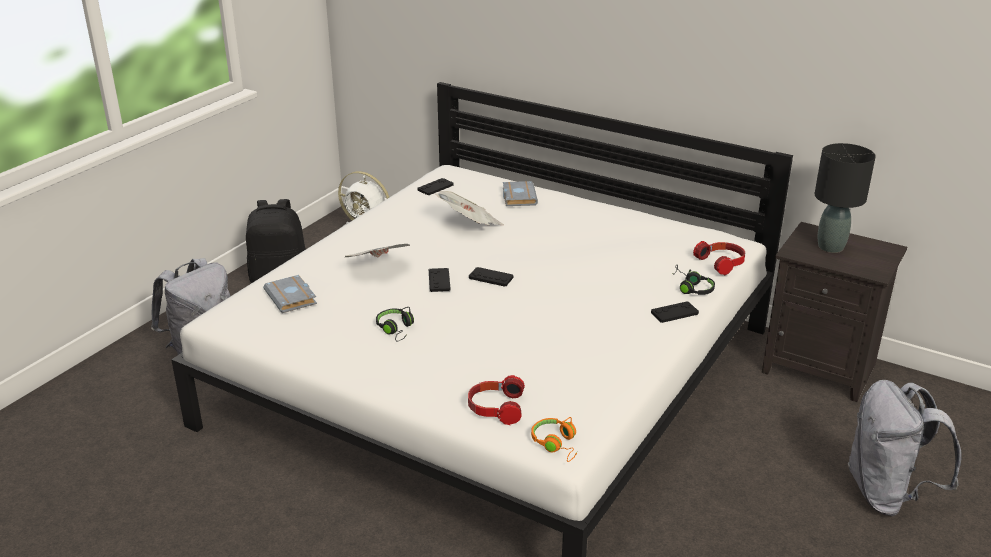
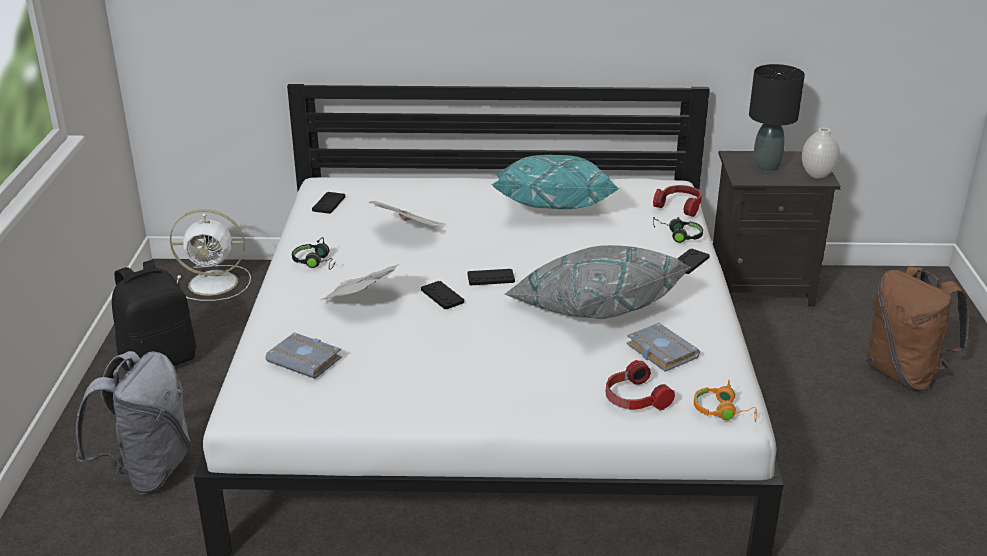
camera: 30 degrees left, 0 degrees up
black headphones [376,307,414,341] -> black headphones moved to [292,237,335,270]
grey book [503,181,538,206] -> grey book moved to [626,323,700,372]
grey backpack [848,380,962,516] -> brown backpack [866,266,969,391]
none -> turquoise pillow [491,155,620,209]
none -> grey pillow [504,245,690,319]
none -> white vase [802,128,840,179]

